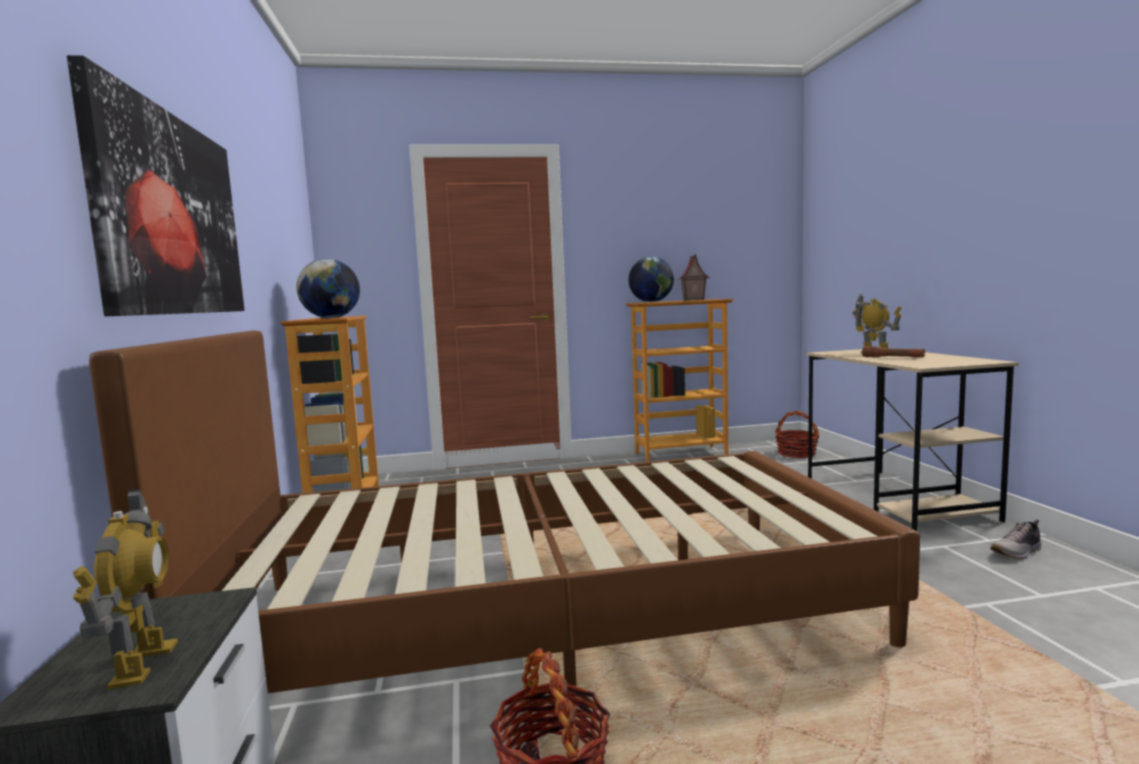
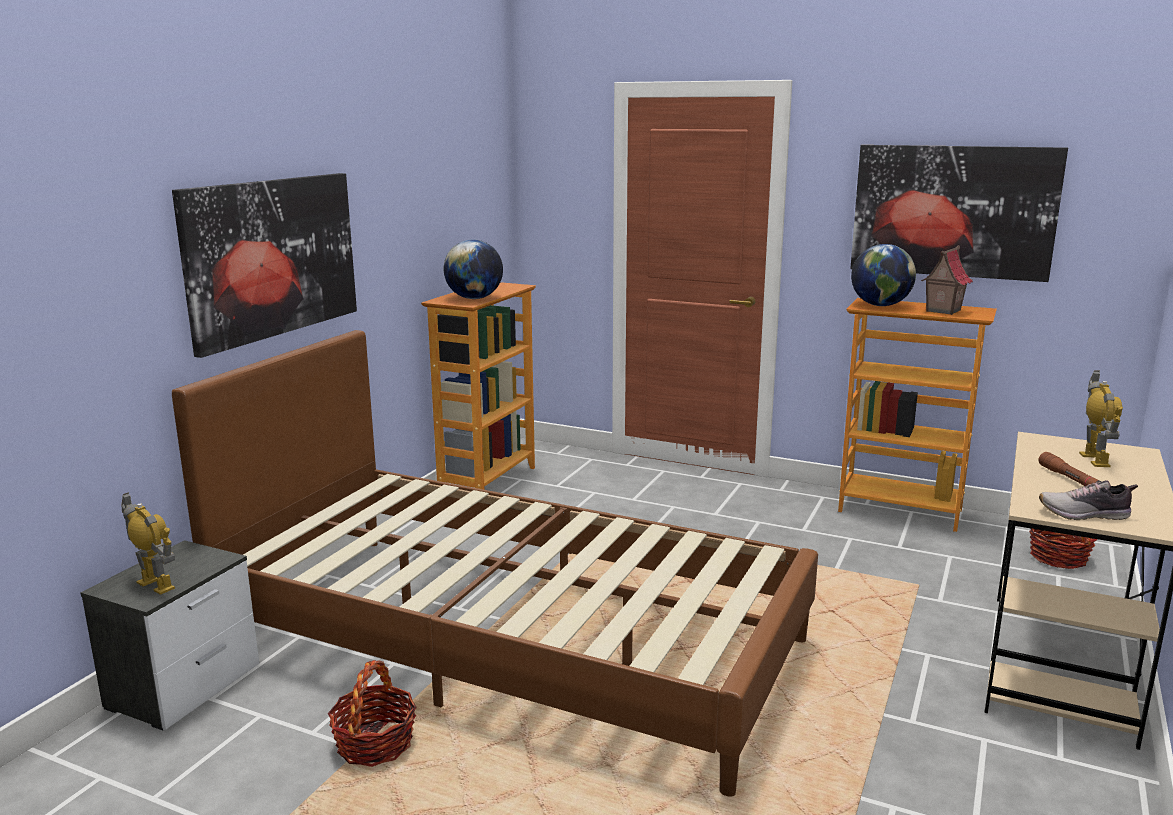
camera: 35 degrees right, 10 degrees up
toy robot [73,489,178,689] -> toy robot turned 75 degrees counterclockwise [121,492,175,595]
shoe [990,520,1042,560] -> shoe moved to [1039,480,1138,520]
none -> picture [850,145,1068,282]

